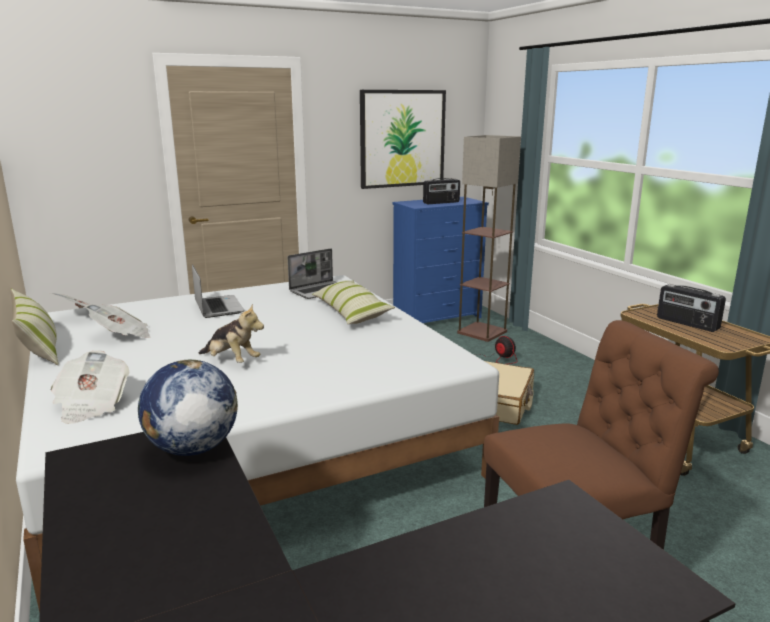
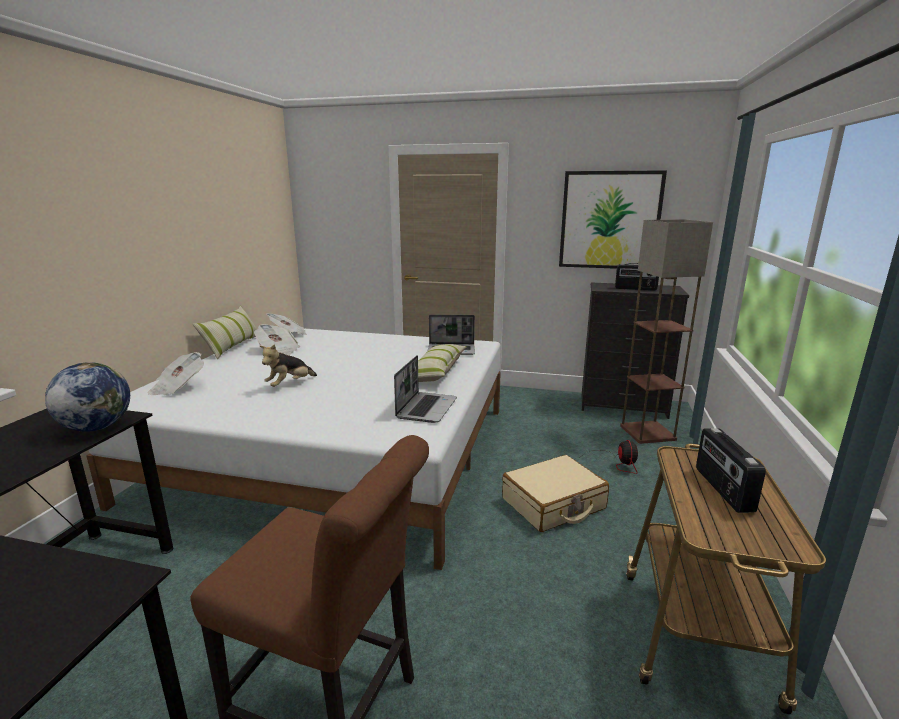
camera: 40 degrees right, 0 degrees up
laptop [192,264,244,318] -> laptop moved to [394,355,457,423]
plush toy [199,304,264,363] -> plush toy turned 60 degrees clockwise [260,344,317,387]
blue dresser [392,197,489,323] -> black dresser [582,282,689,419]

